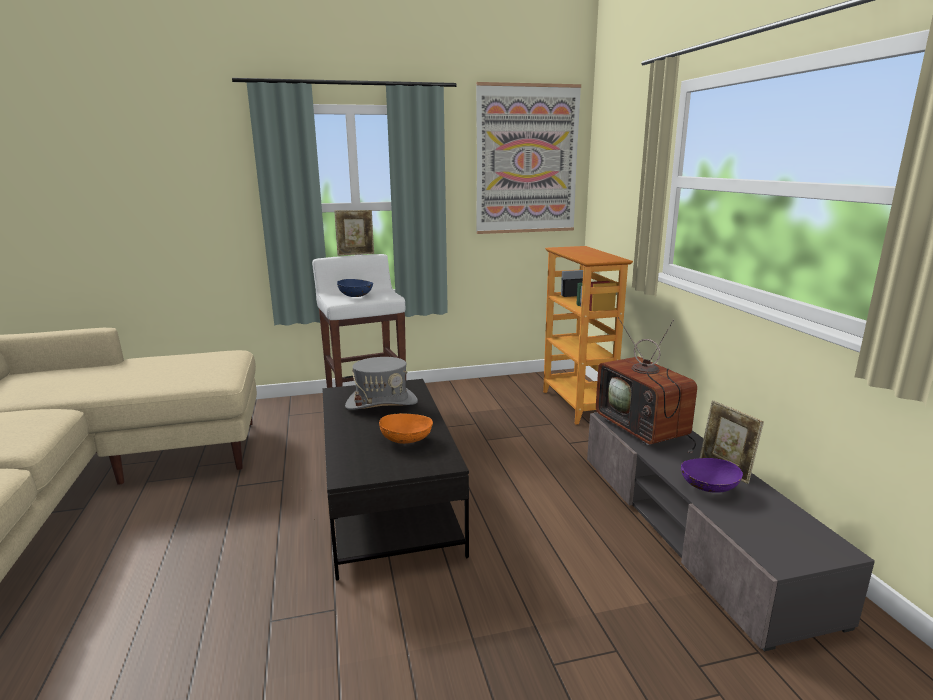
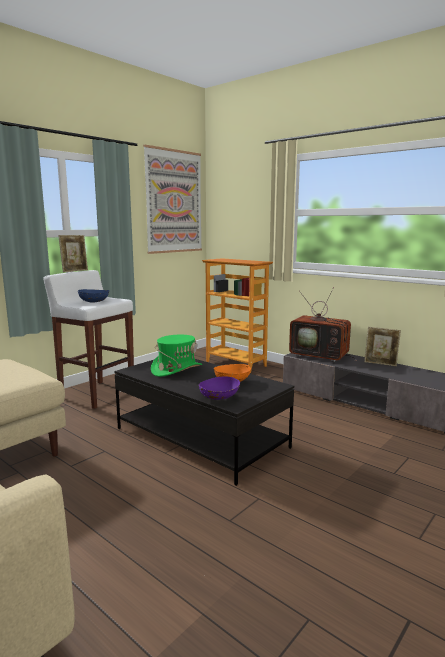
camera: 35 degrees left, 5 degrees down
grey hat [345,357,418,410] -> green hat [151,335,202,377]
purple bowl [681,458,743,493] -> purple bowl moved to [199,376,240,400]

